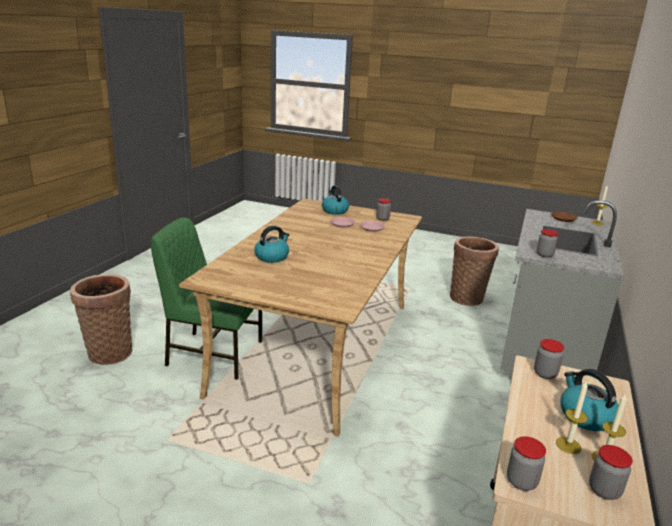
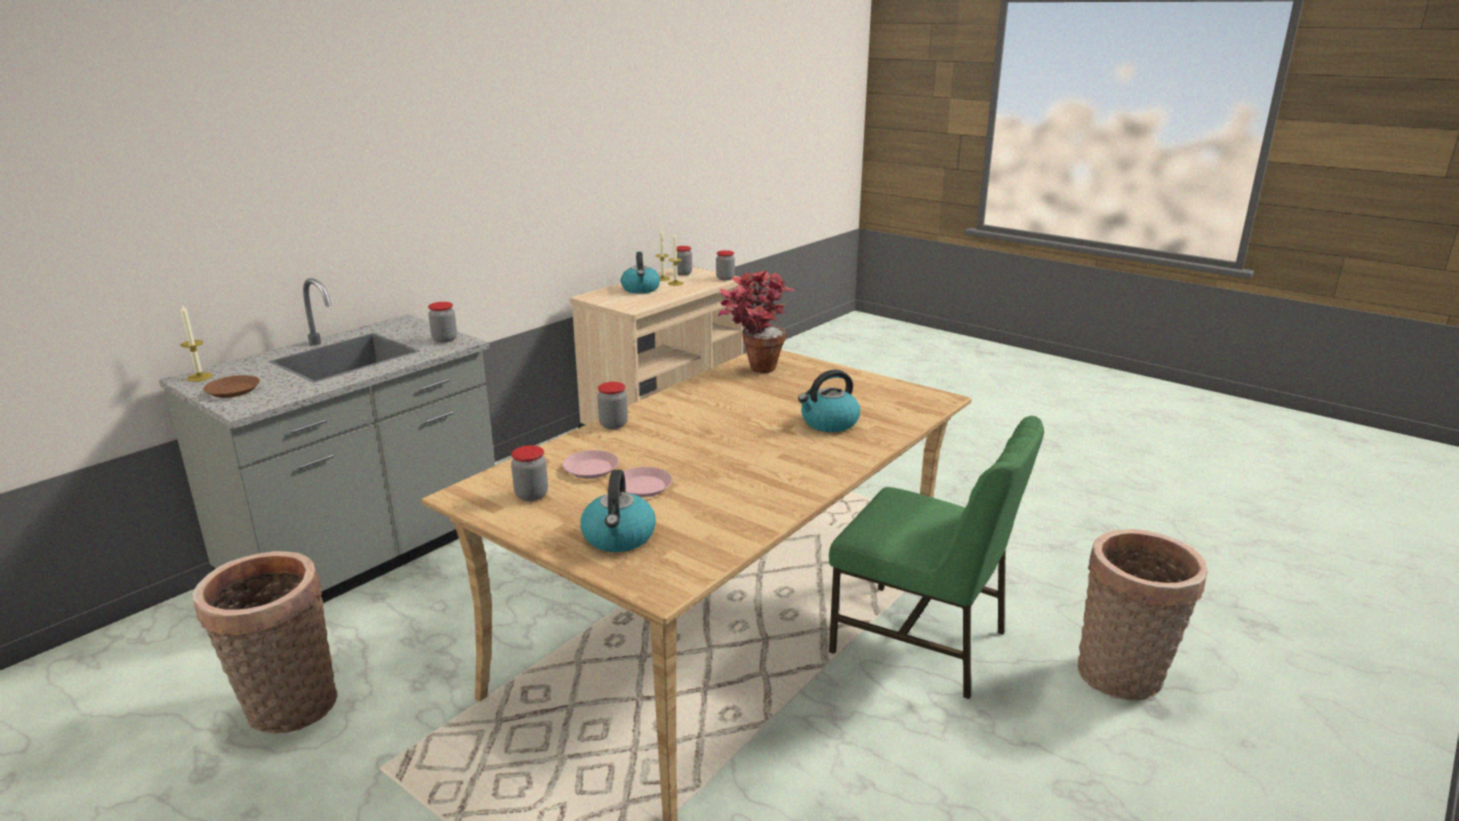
camera: 160 degrees left, 0 degrees up
jar [534,339,564,379] -> jar moved to [597,382,628,429]
none -> potted plant [718,270,795,373]

